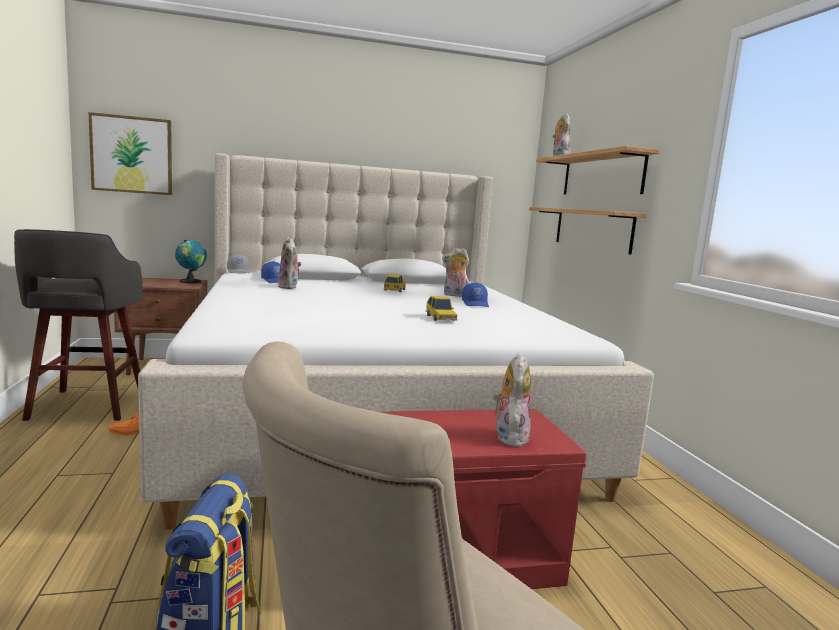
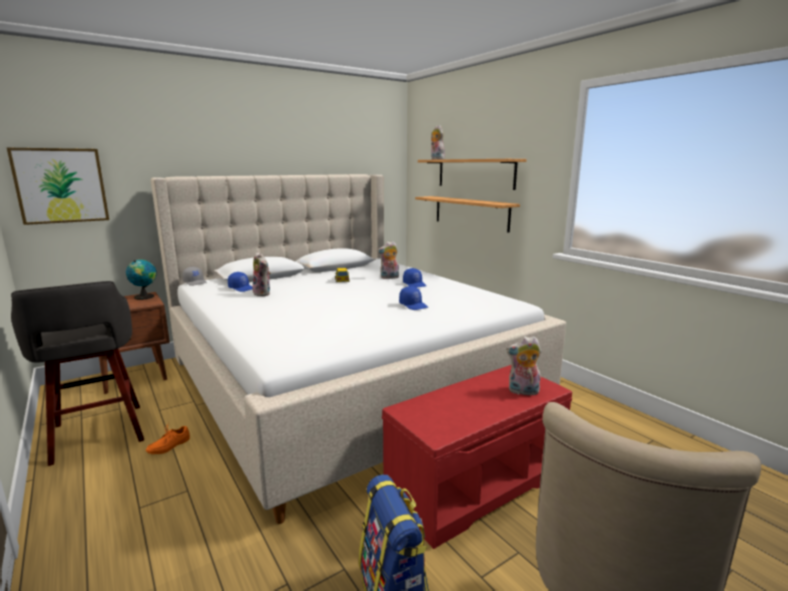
camera: 20 degrees left, 5 degrees up
toy car [426,296,457,321] -> blue cap [399,286,428,310]
plush toy [493,352,531,447] -> plush toy turned 75 degrees counterclockwise [506,336,541,395]

